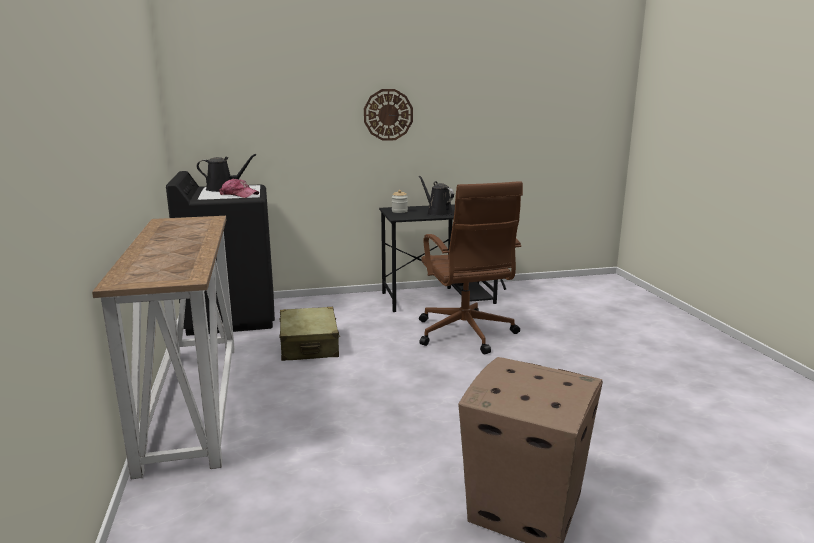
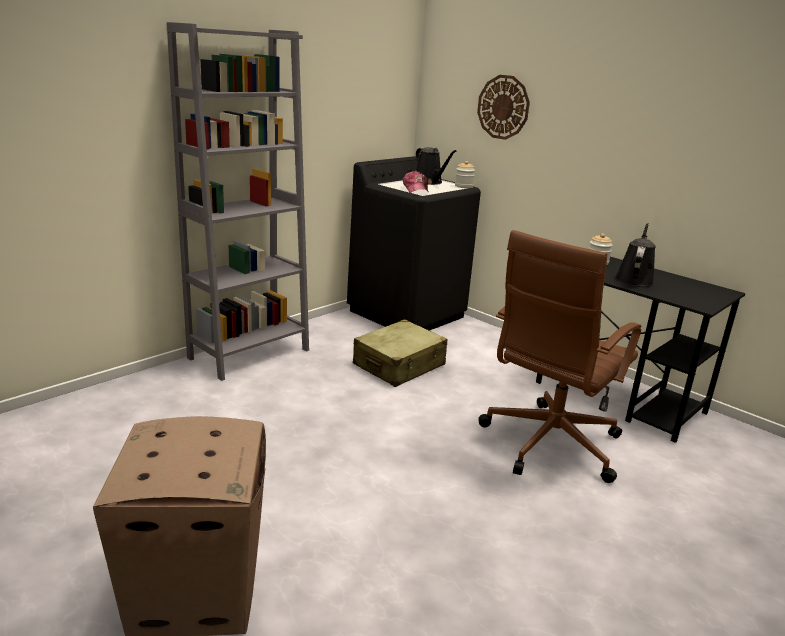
camera: 55 degrees right, 5 degrees up
console table [92,216,235,479] -> grey bookcase [167,22,309,381]
wall clock [364,89,413,141] -> wall clock moved to [477,75,530,140]
none -> jar [455,161,475,188]

